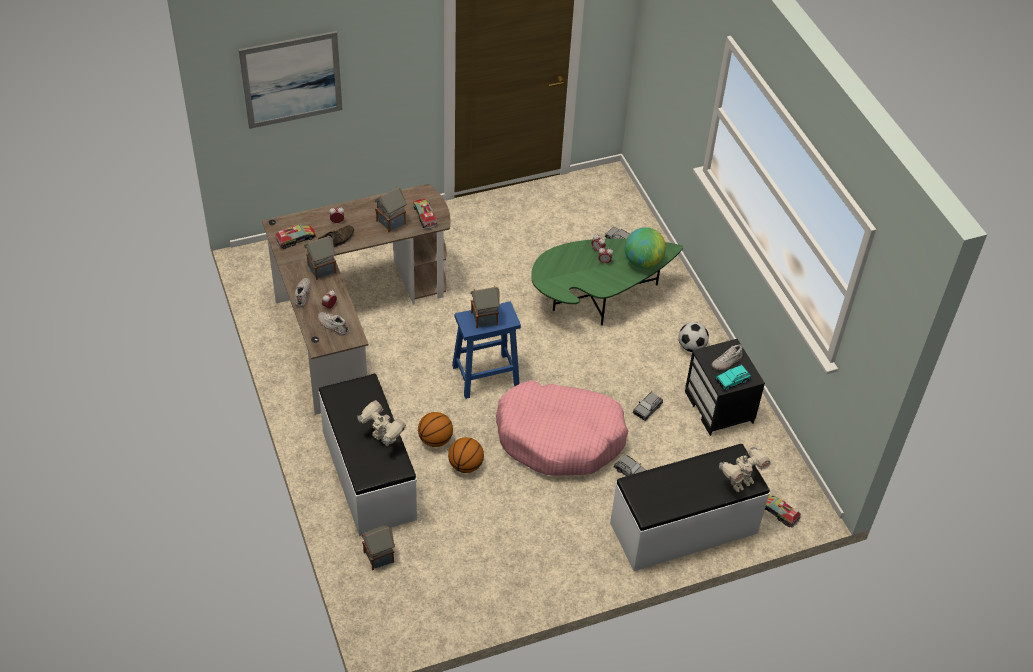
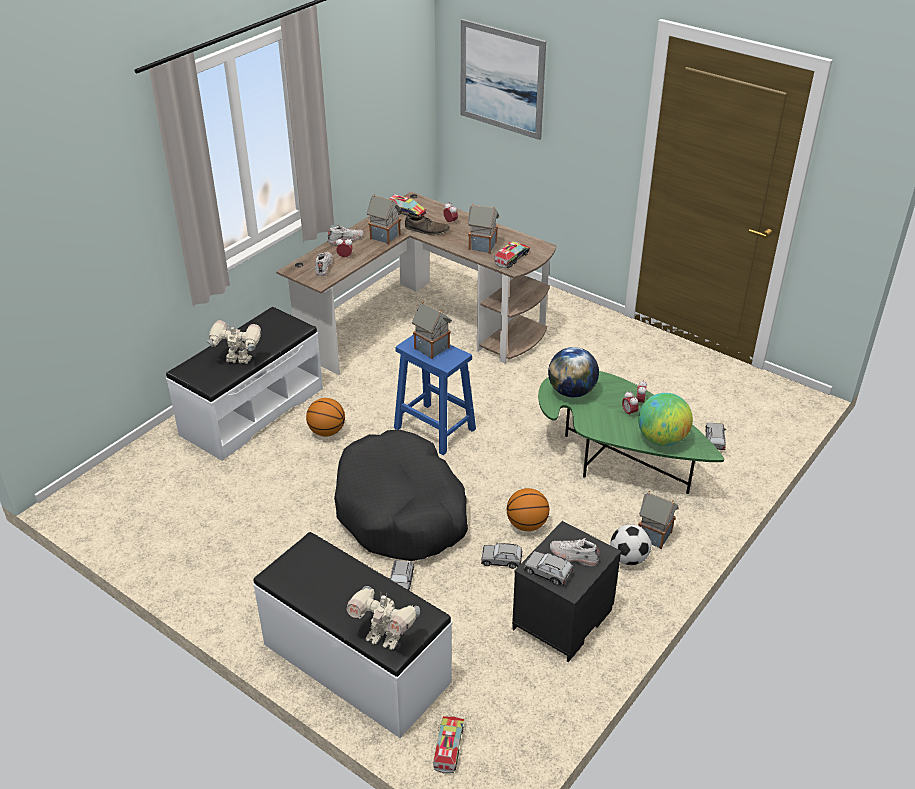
camera: 60 degrees right, 10 degrees down
toy robot [357,400,406,446] -> toy robot turned 90 degrees counterclockwise [207,320,261,364]
toy house [361,525,396,570] -> toy house moved to [638,491,679,549]
basketball [448,437,484,473] -> basketball moved to [507,488,549,531]
pink dog bed [496,380,628,476] -> black dog bed [334,430,468,561]
turquoise toy car [715,365,751,391] -> grey toy car [523,551,574,586]
none -> globe [548,347,599,397]

